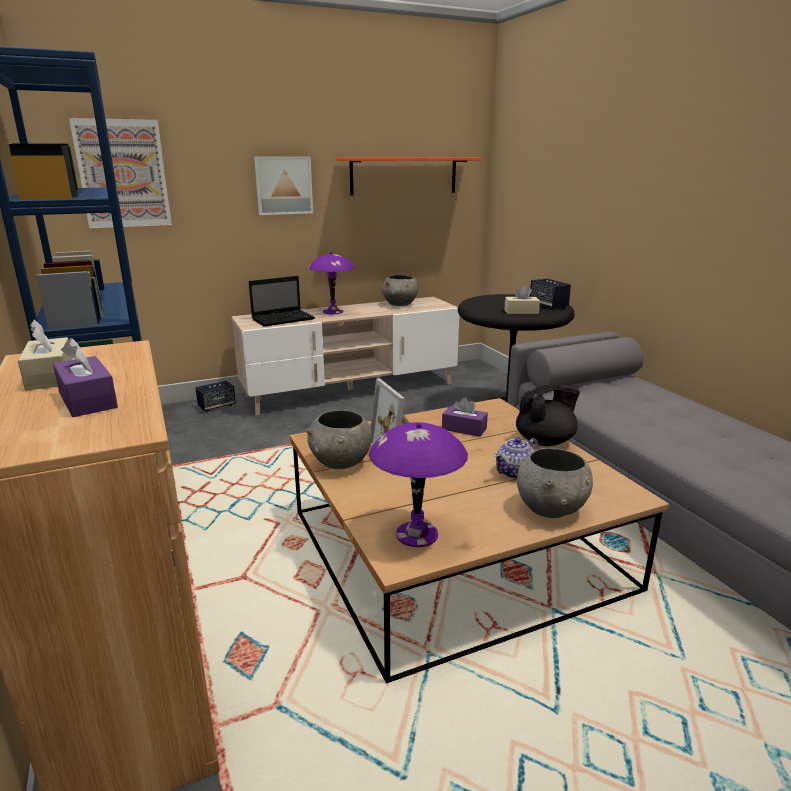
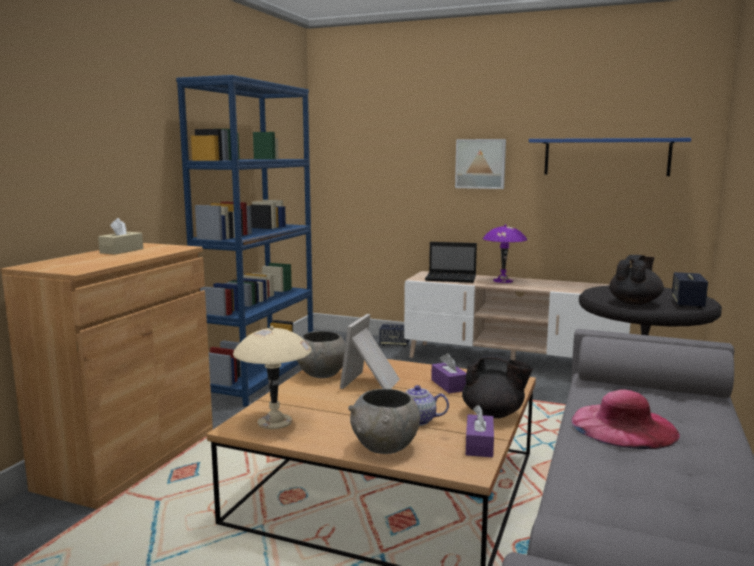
camera: 45 degrees right, 10 degrees down
purple tissue box [53,338,118,417] -> purple tissue box moved to [466,405,494,457]
picture [69,115,172,230] -> none
orange shelf [337,157,481,195] -> blue shelf [529,138,691,176]
purple table lamp [369,422,468,547] -> beige table lamp [233,326,311,429]
grey bowl [382,275,418,306] -> none
beige tissue box [504,286,540,314] -> black teapot [609,255,664,305]
none -> pink hat [571,390,680,449]

